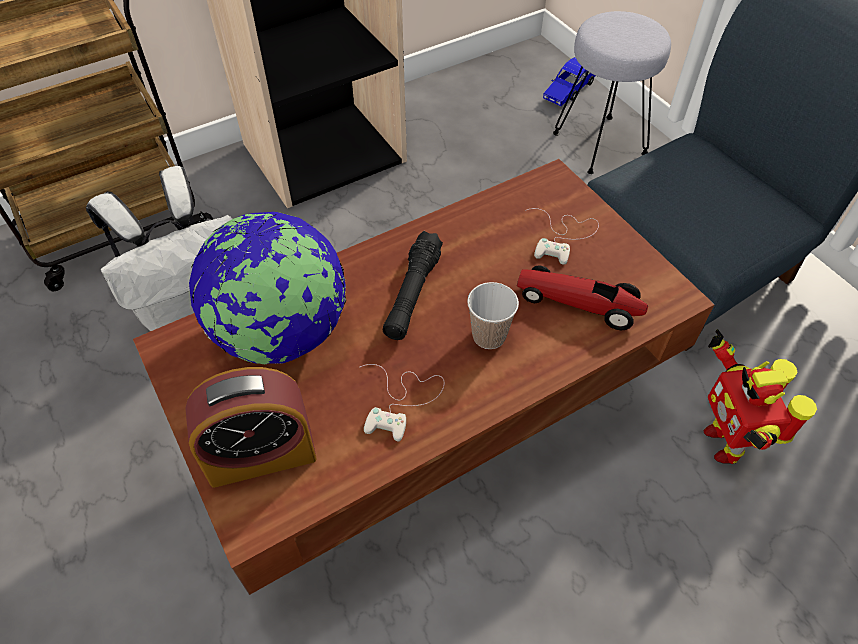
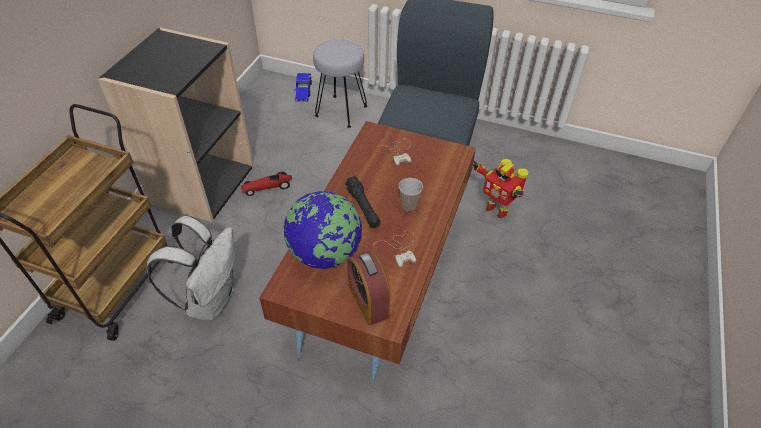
camera: 40 degrees left, 5 degrees down
alarm clock [185,367,316,488] -> alarm clock turned 120 degrees clockwise [347,251,390,326]
toy car [517,265,648,330] -> toy car moved to [241,171,292,196]

